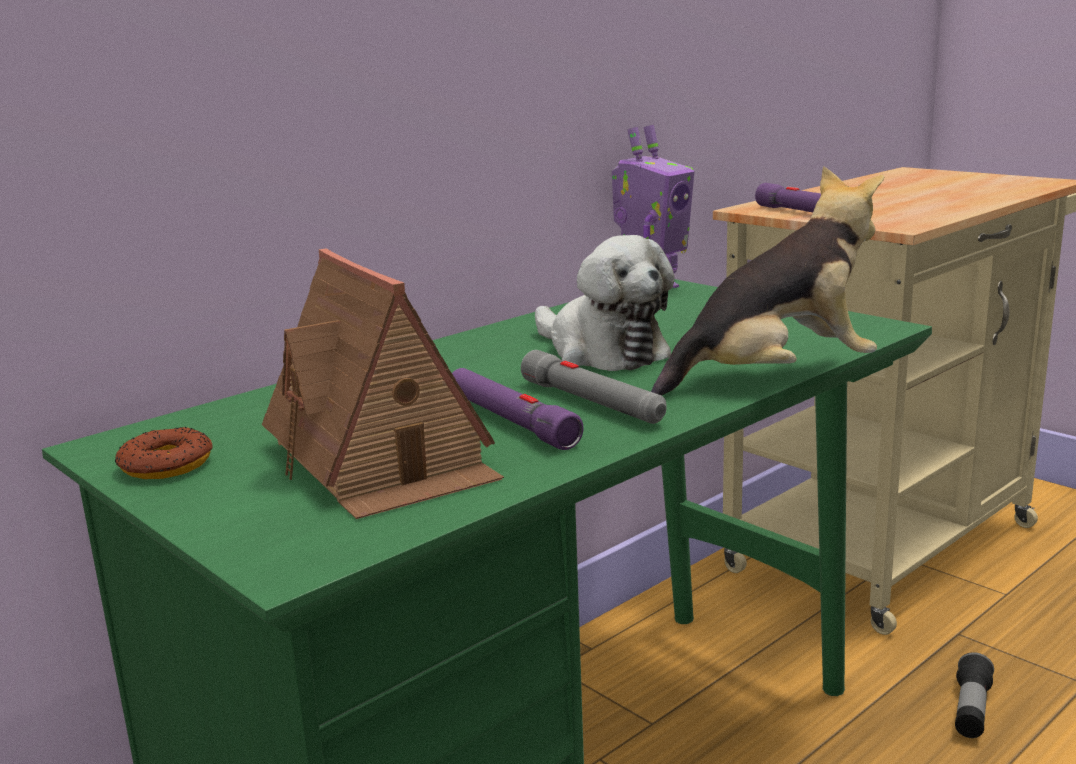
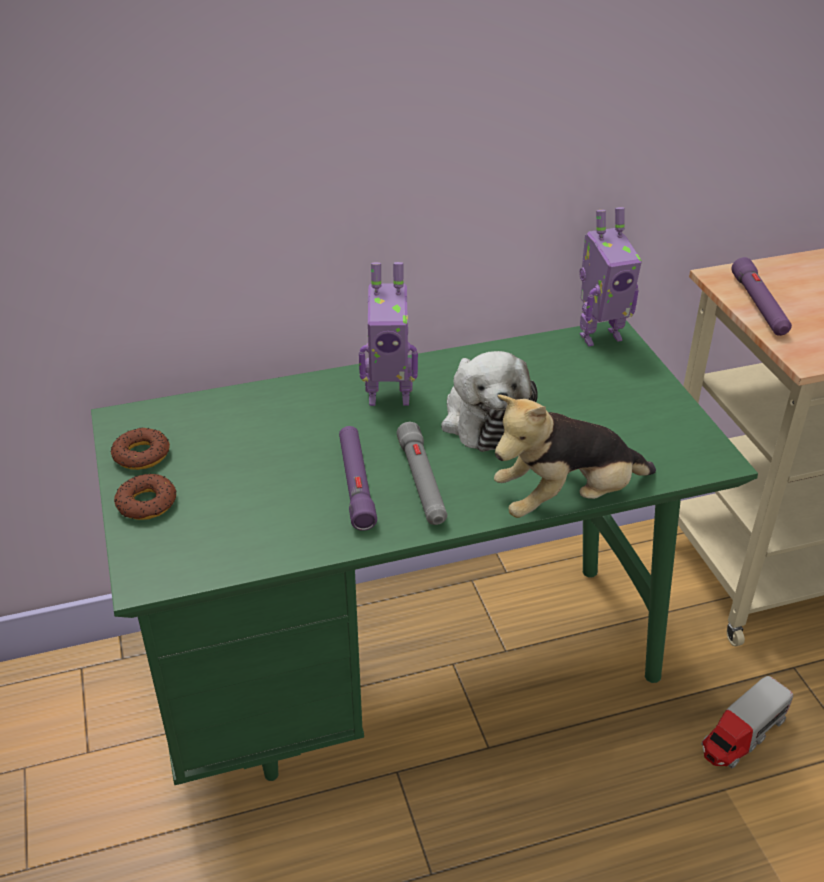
camera: 25 degrees right, 20 degrees up
toy house [262,248,504,519] -> none
plush toy [651,166,884,396] -> plush toy turned 150 degrees clockwise [494,395,656,518]
flashlight [955,652,994,738] -> toy truck [701,676,793,769]
none -> donut [114,473,176,520]
none -> toy robot [359,262,418,406]

